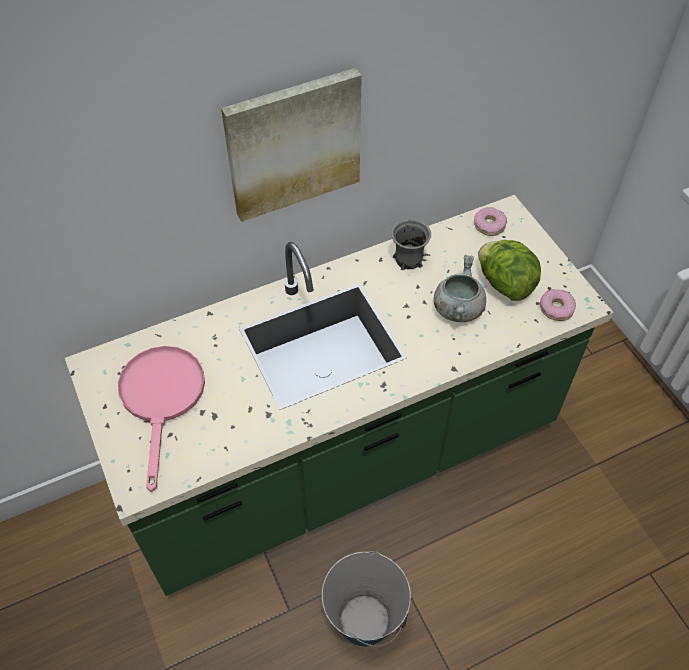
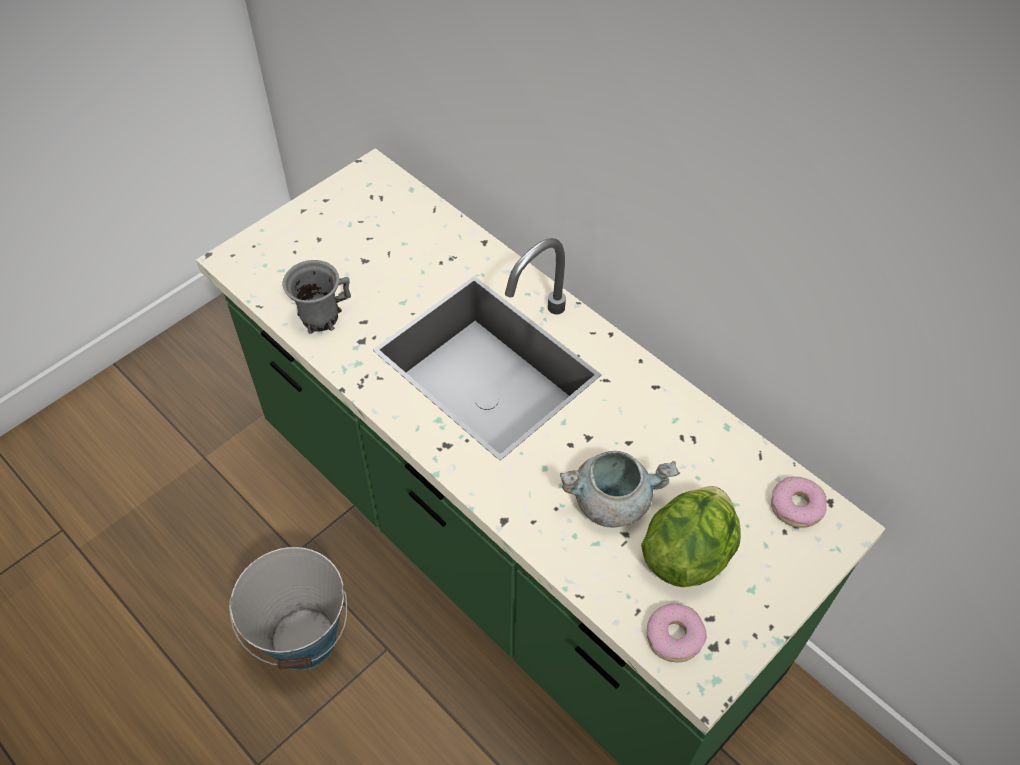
camera: 70 degrees right, 0 degrees up
pink frying pan [118,346,205,492] -> none
picture [221,68,362,222] -> none
grey mug [391,219,431,270] -> grey mug moved to [282,260,351,334]

